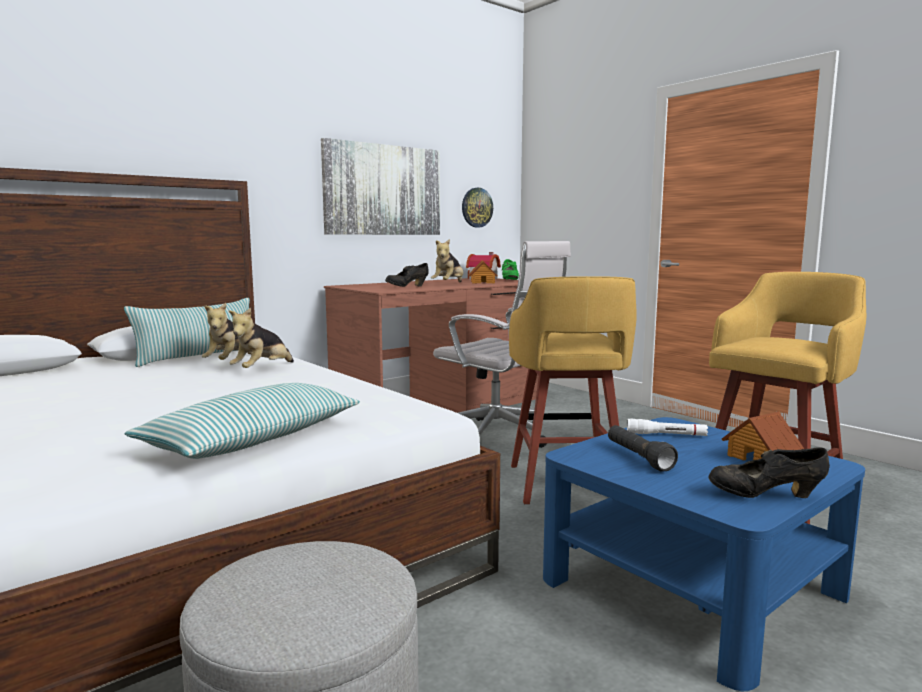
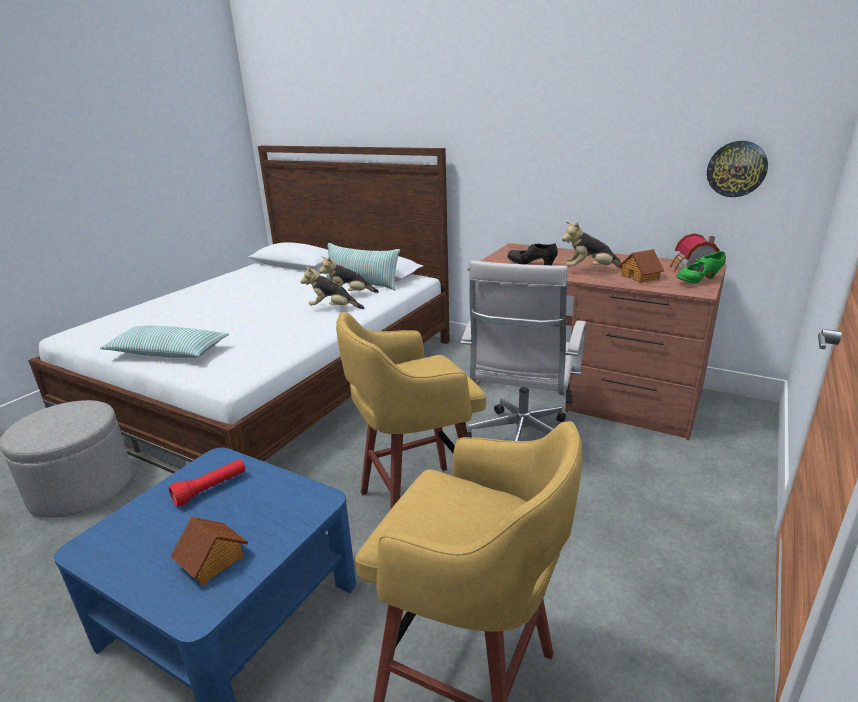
camera: 70 degrees right, 15 degrees up
picture [321,138,440,235] -> none
black flashlight [608,425,678,472] -> red flashlight [169,459,245,507]
white flashlight [627,418,708,436] -> none
black shoe [708,447,830,498] -> none

